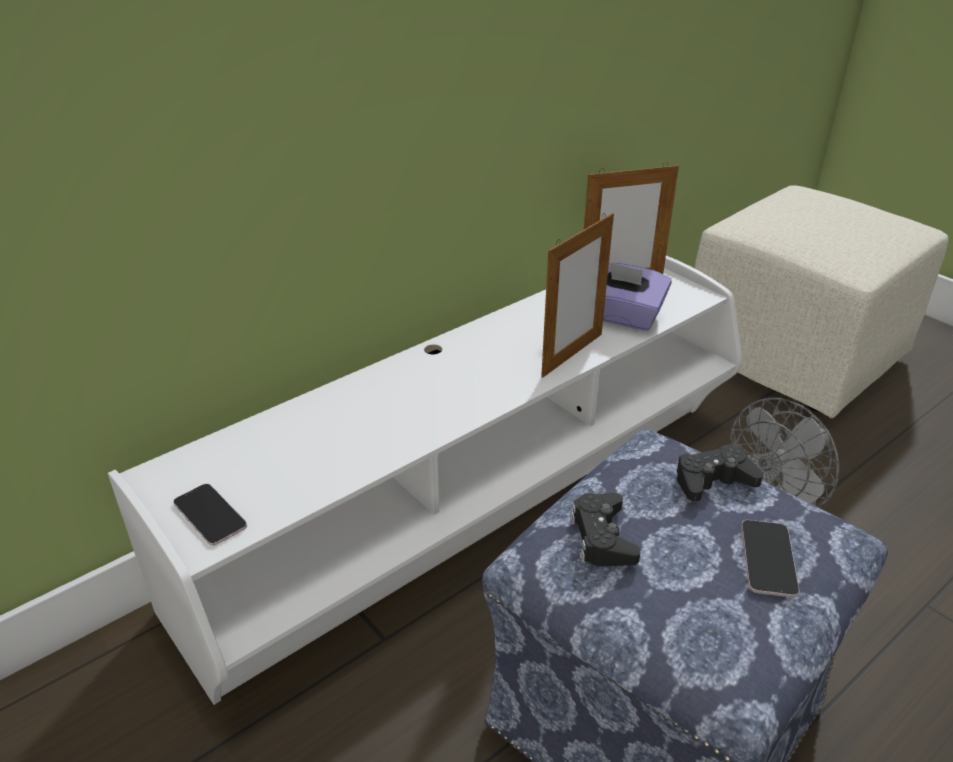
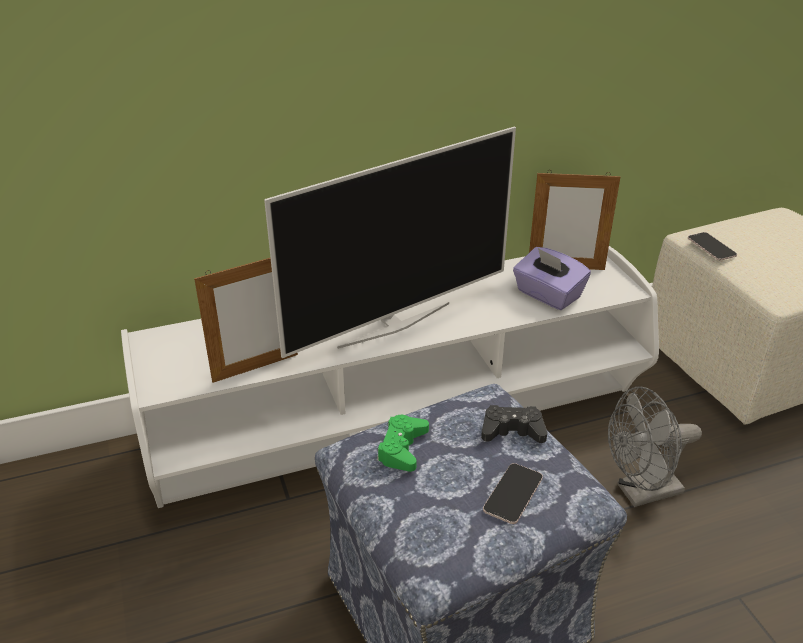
camera: 20 degrees right, 0 degrees up
phone [173,484,247,546] -> phone moved to [688,232,737,260]
picture frame [541,213,614,378] -> picture frame moved to [194,258,298,383]
black game controller [570,493,641,566] -> green game controller [377,415,429,472]
none -> television [264,127,516,358]

